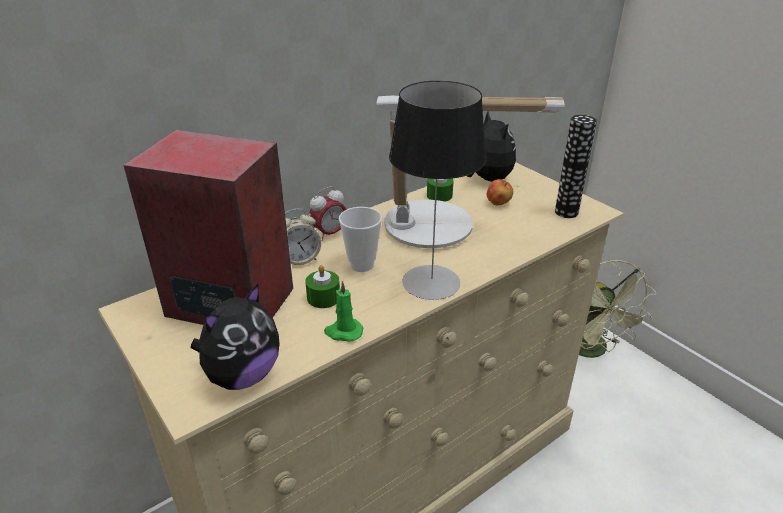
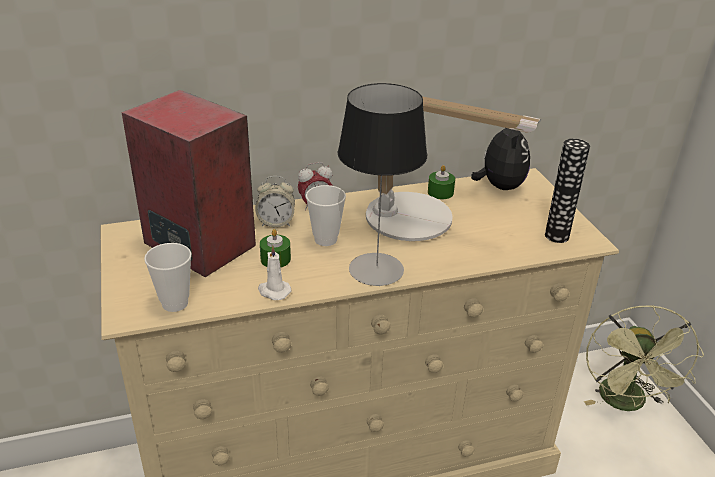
camera: 20 degrees right, 0 degrees up
plush toy [191,284,279,390] -> cup [144,243,192,312]
green candle [324,281,363,342] -> white candle [258,245,291,300]
apple [487,179,513,205] -> none

